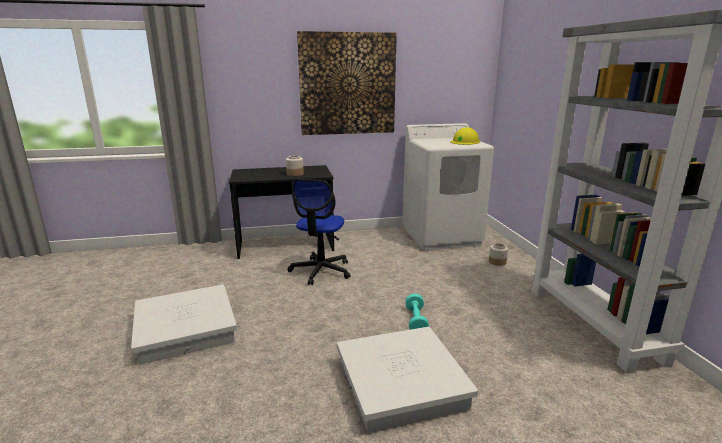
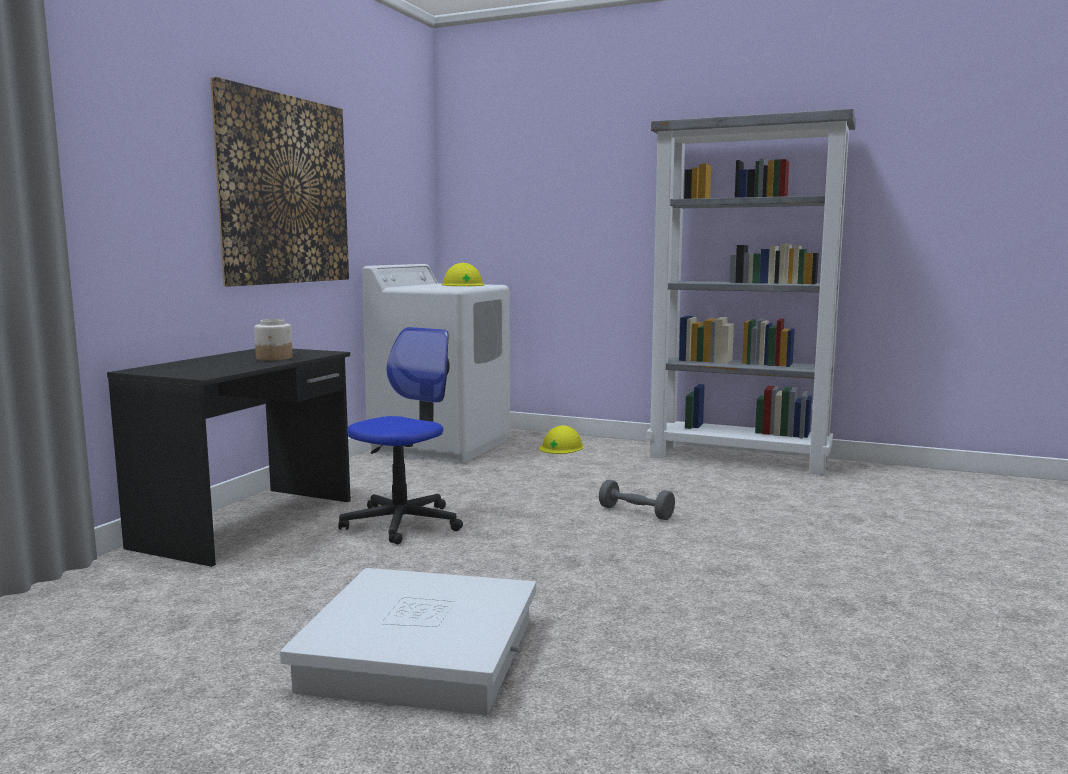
camera: 55 degrees left, 10 degrees down
office chair [287,179,351,285] -> office chair turned 105 degrees counterclockwise [338,327,463,545]
white storage box [337,327,478,433] -> none
turquoise dumbbell [405,293,429,330] -> grey dumbbell [599,480,675,520]
jar [489,243,508,266] -> yellow hard hat [539,426,584,454]

